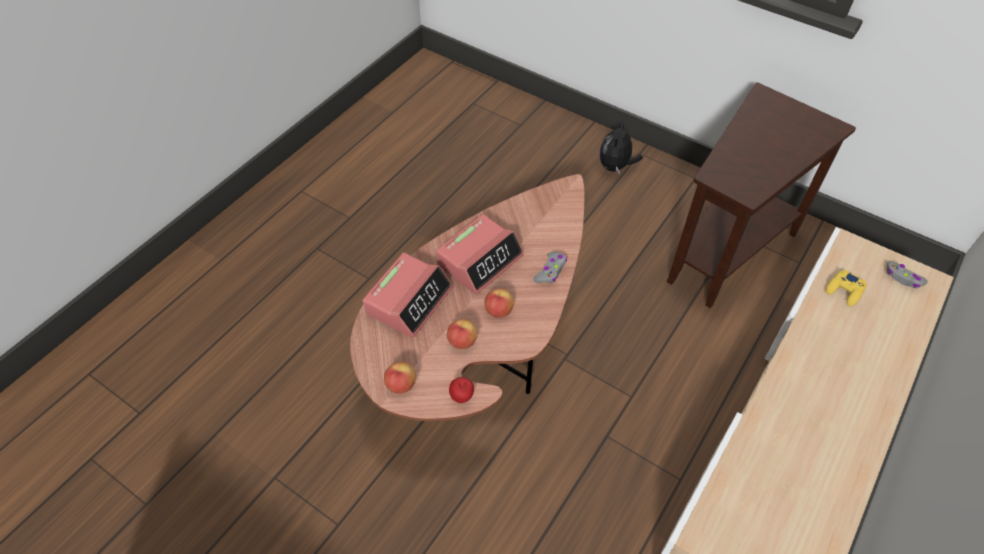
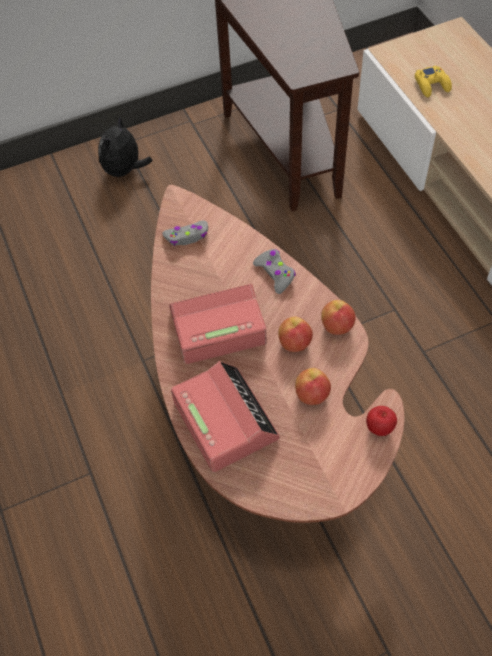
camera: 55 degrees left, 5 degrees up
apple [384,362,416,394] -> apple moved to [321,300,356,335]
alarm clock [436,214,524,294] -> alarm clock turned 90 degrees counterclockwise [169,284,267,364]
plush toy [599,122,643,174] -> plush toy turned 60 degrees clockwise [98,116,153,179]
grey game controller [887,261,928,288] -> grey game controller moved to [162,221,208,246]

